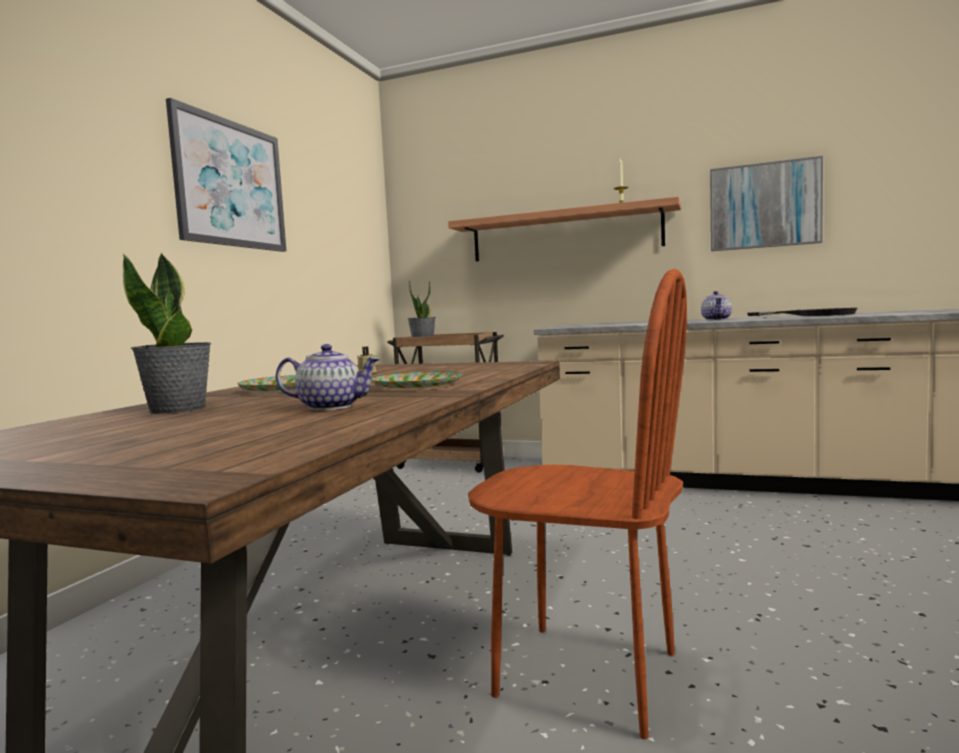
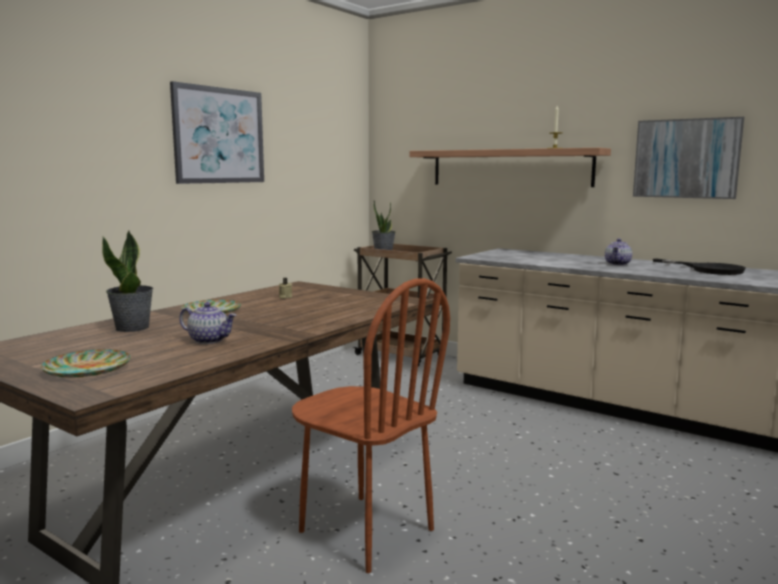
camera: 15 degrees right, 5 degrees up
plate [371,371,462,388] -> plate moved to [41,349,131,378]

